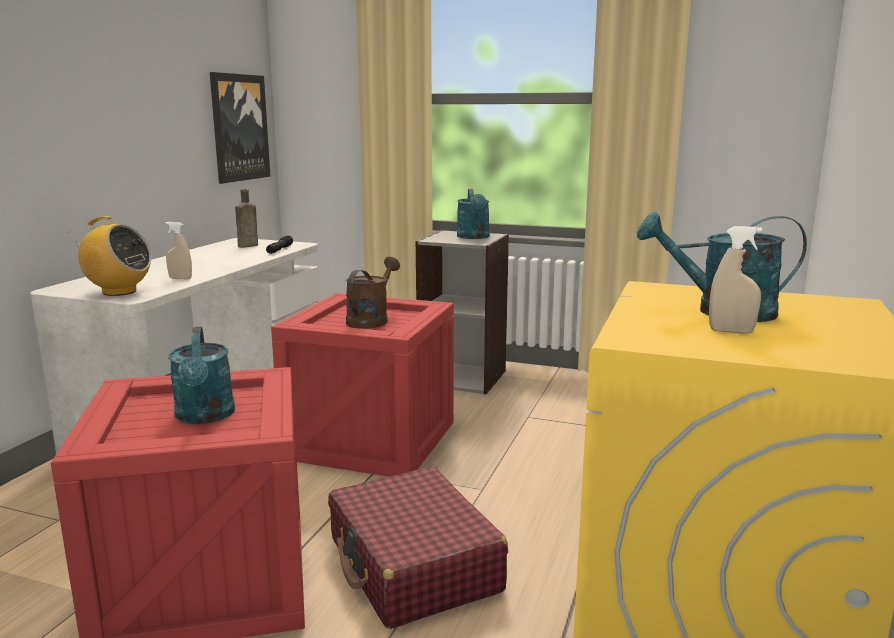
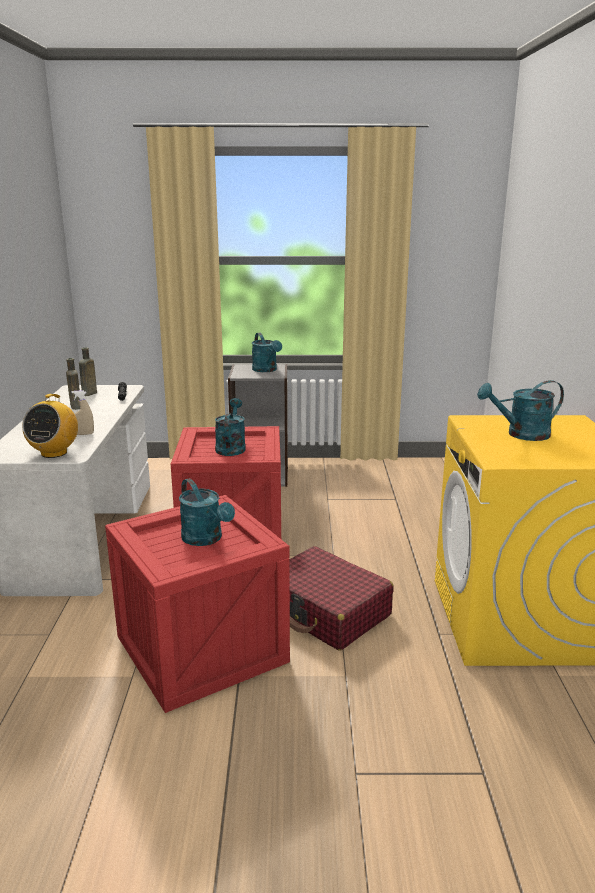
camera: 20 degrees left, 5 degrees up
radio [70,216,152,296] -> radio turned 105 degrees clockwise [22,394,78,458]
picture [210,72,271,184] -> none
brown watering can [346,257,400,329] -> turquoise watering can [215,398,246,456]
beige spray bottle [709,226,762,334] -> none
none -> brown bottle [66,358,80,410]

